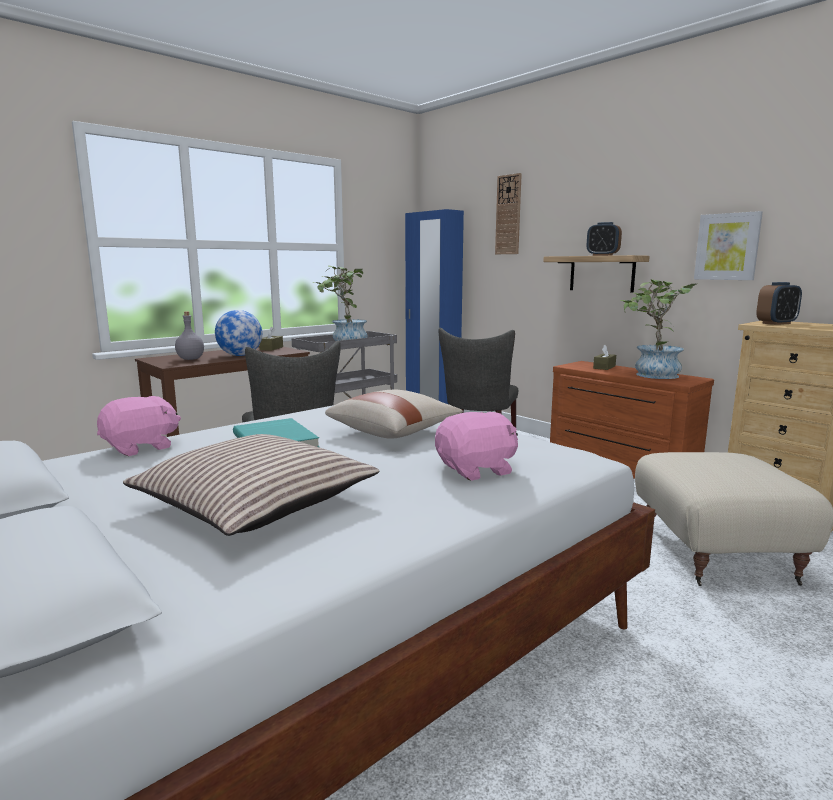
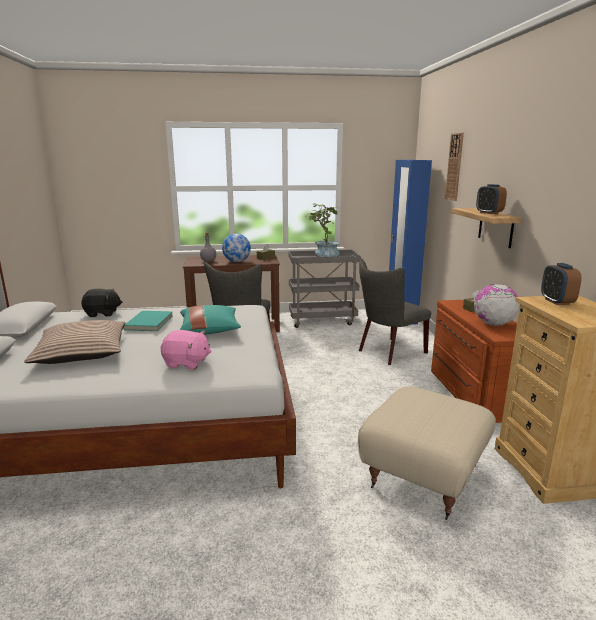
camera: 35 degrees right, 5 degrees up
pink plush toy [97,396,181,456] -> black plush toy [81,289,122,317]
beige pillow [325,390,463,439] -> turquoise pillow [180,305,241,335]
potted plant [620,279,700,379] -> globe [474,284,520,326]
picture [694,211,763,280] -> none
alarm clock [756,282,802,325] -> alarm clock turned 75 degrees clockwise [541,263,582,305]

